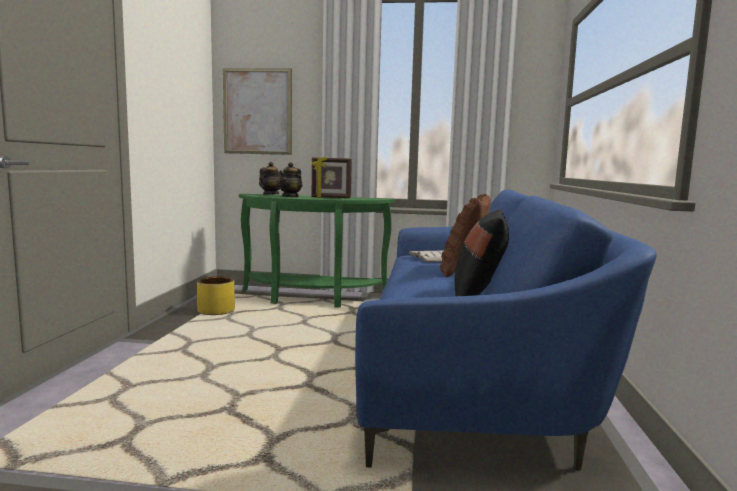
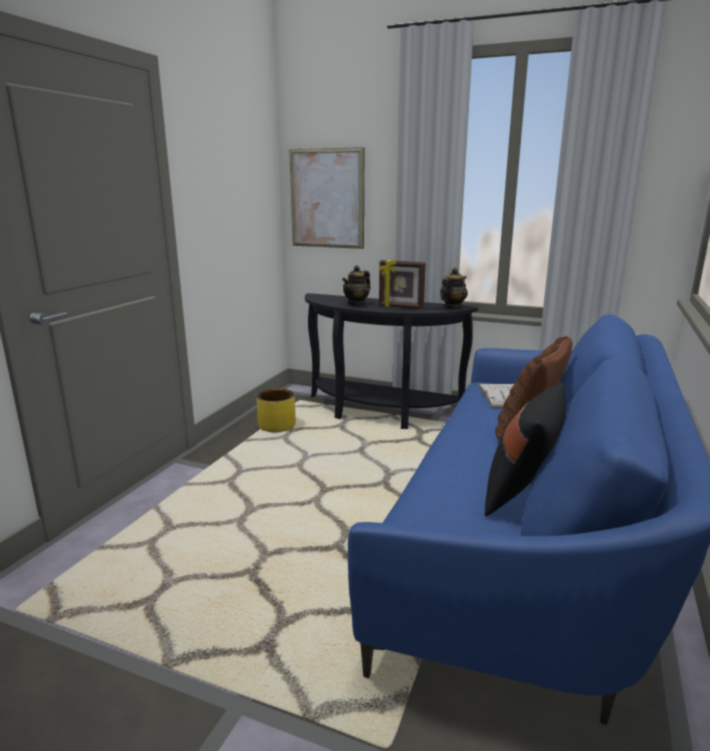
camera: 15 degrees right, 10 degrees up
green console table [239,193,395,307] -> black console table [305,293,478,429]
teapot [259,162,281,195] -> teapot moved to [440,268,468,309]

